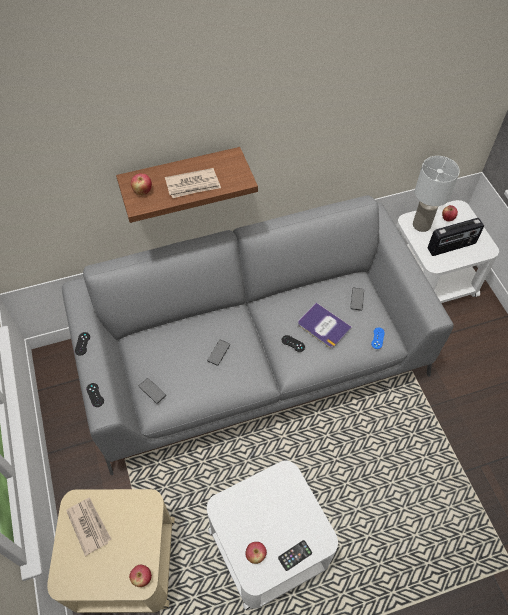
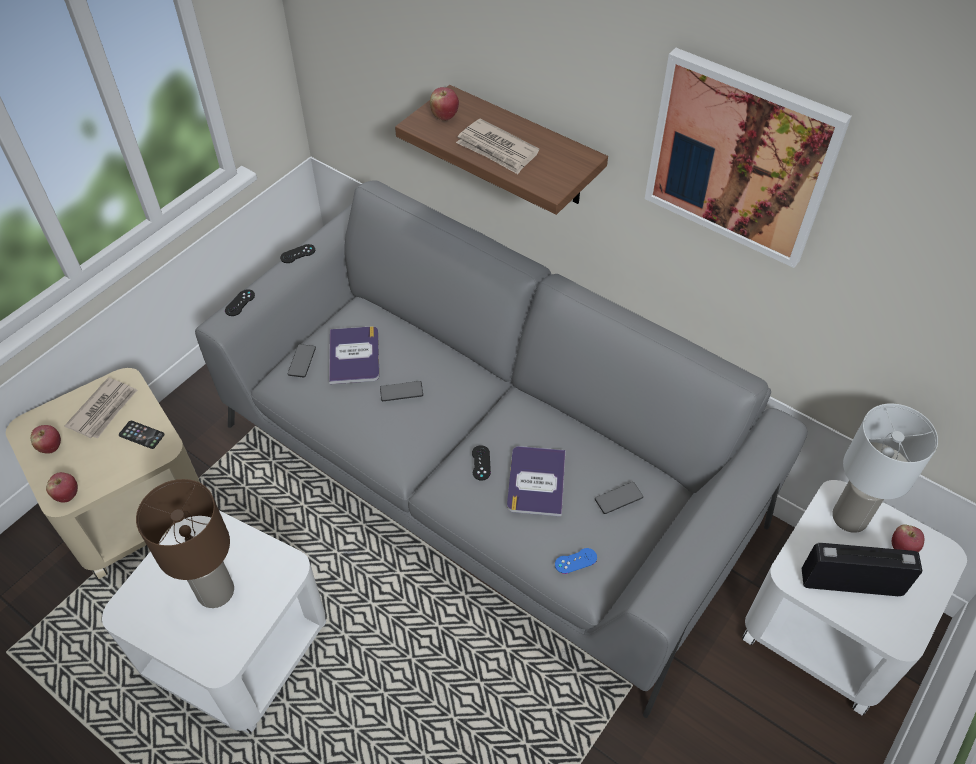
camera: 55 degrees right, 5 degrees down
apple [245,542,267,564] -> apple moved to [31,425,61,454]
phone [278,540,312,571] -> phone moved to [119,421,164,449]
radio [428,218,484,256] -> radio turned 150 degrees clockwise [802,543,922,596]
none -> brown table lamp [136,479,234,608]
none -> book [329,326,379,384]
none -> picture [645,48,852,268]

